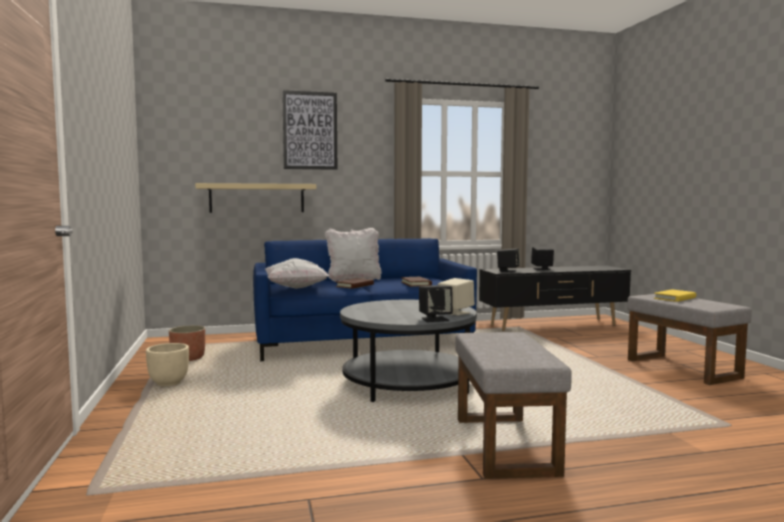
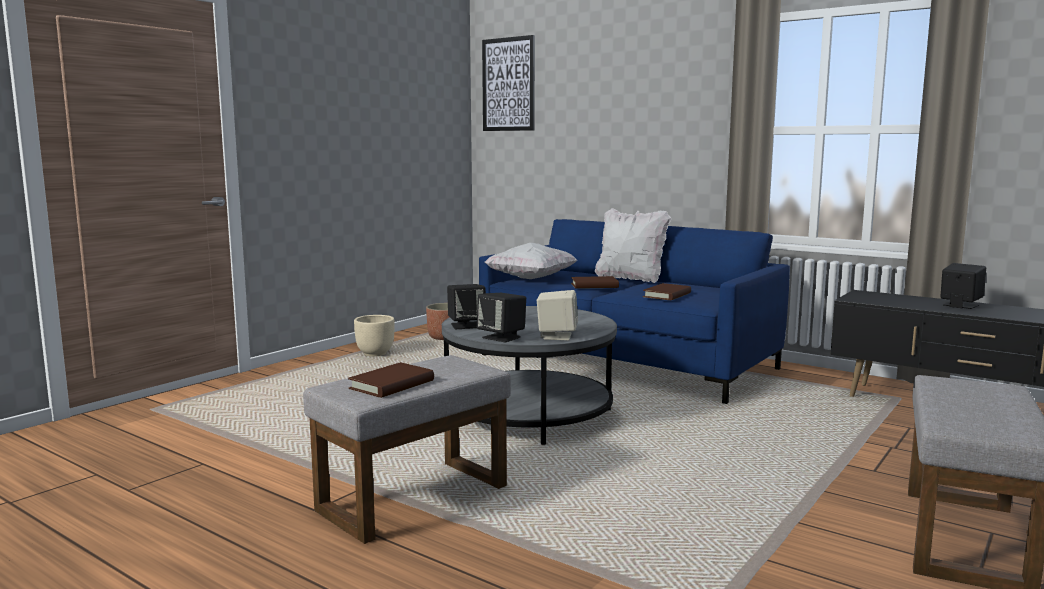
camera: 50 degrees right, 5 degrees up
beige shelf [195,183,316,213] -> none
picture [282,90,337,170] -> picture moved to [482,35,535,131]
black speaker [497,248,520,273] -> black speaker moved to [447,284,486,329]
yellow book [654,289,696,302] -> none
none -> brown book [348,362,434,398]

